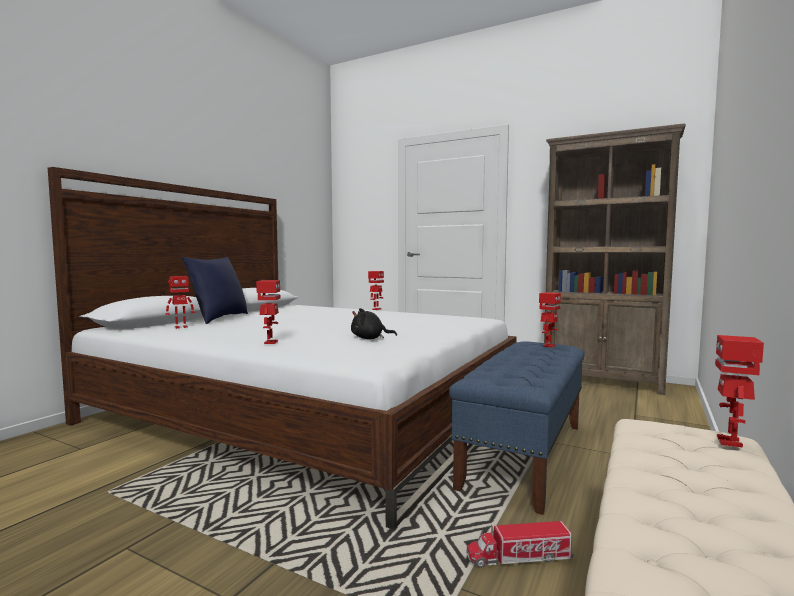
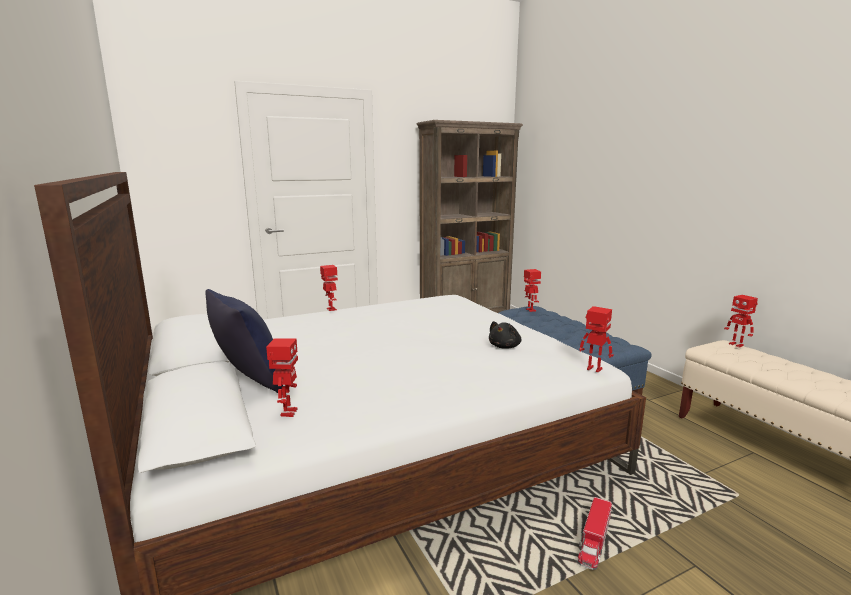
camera: 55 degrees left, 10 degrees up
toy robot [256,280,280,344] -> toy robot moved to [579,306,614,372]
toy truck [467,521,574,568] -> toy truck moved to [578,497,612,570]

